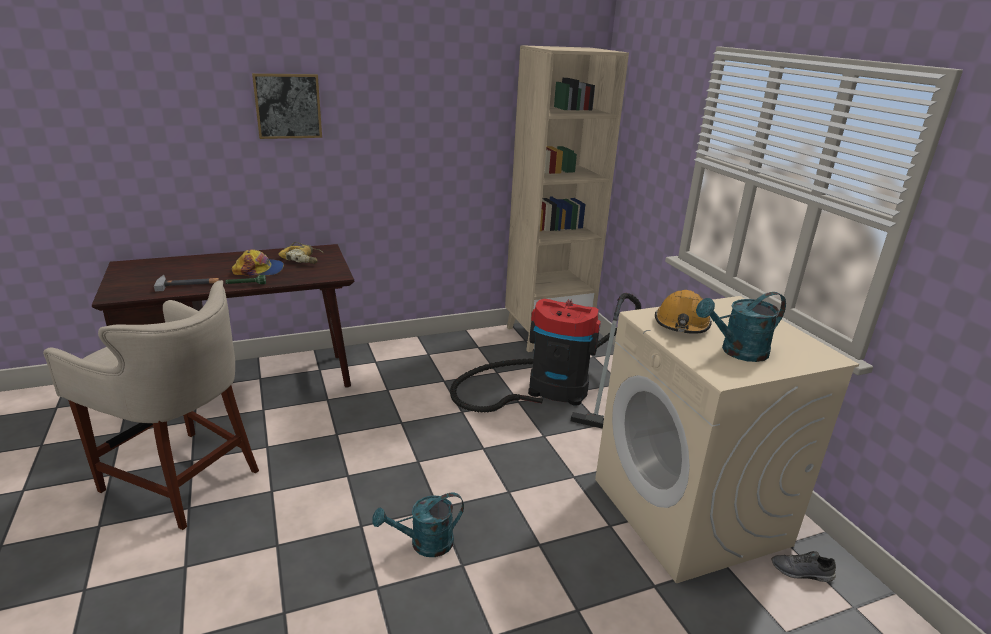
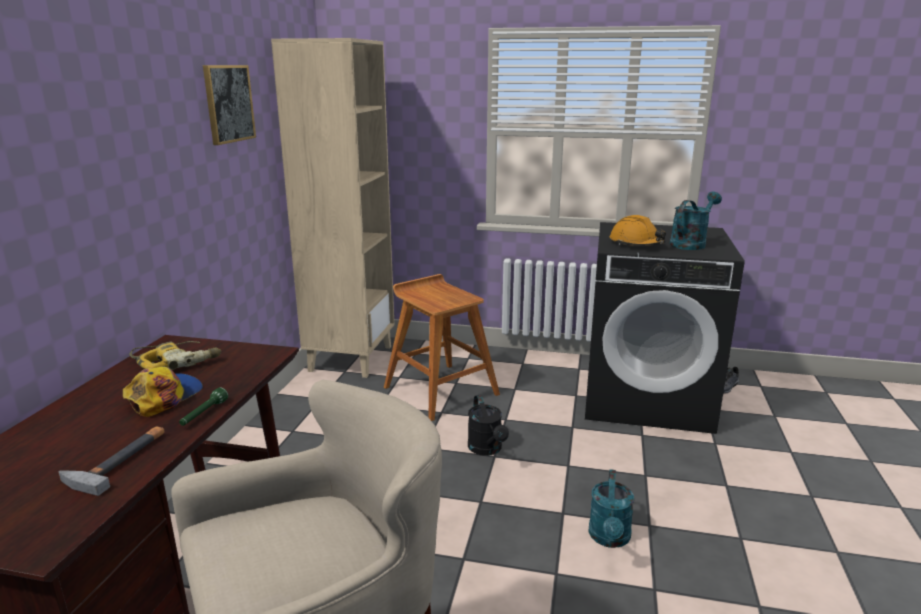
camera: 55 degrees left, 5 degrees down
picture [252,73,322,139] -> picture moved to [203,65,256,145]
vacuum cleaner [450,293,641,429] -> brown stool [384,274,500,421]
beige washing machine [595,296,859,583] -> black washing machine [585,222,745,434]
turquoise watering can [696,292,786,362] -> turquoise watering can turned 150 degrees counterclockwise [669,192,722,250]
none -> black watering can [468,395,509,456]

